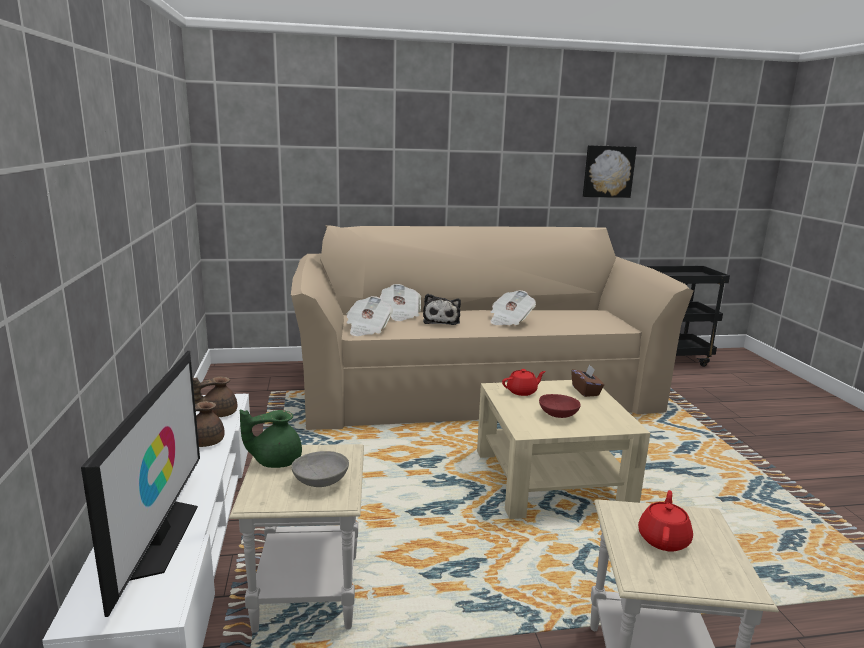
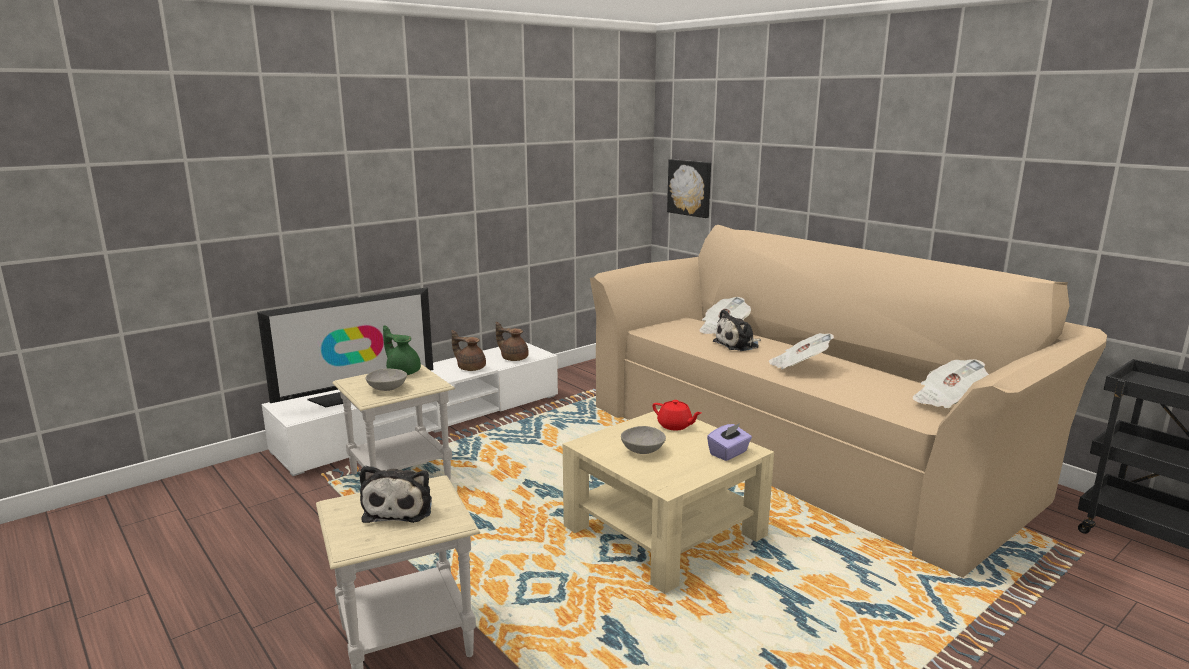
camera: 60 degrees right, 0 degrees up
newspaper [346,296,393,336] -> newspaper moved to [912,359,989,408]
red bowl [539,394,581,418] -> grey bowl [621,426,666,454]
brown tissue box [571,365,604,397] -> purple tissue box [707,423,752,461]
picture [583,145,637,198] -> picture moved to [667,159,711,218]
red teapot [638,490,693,552] -> plush toy [360,465,432,523]

